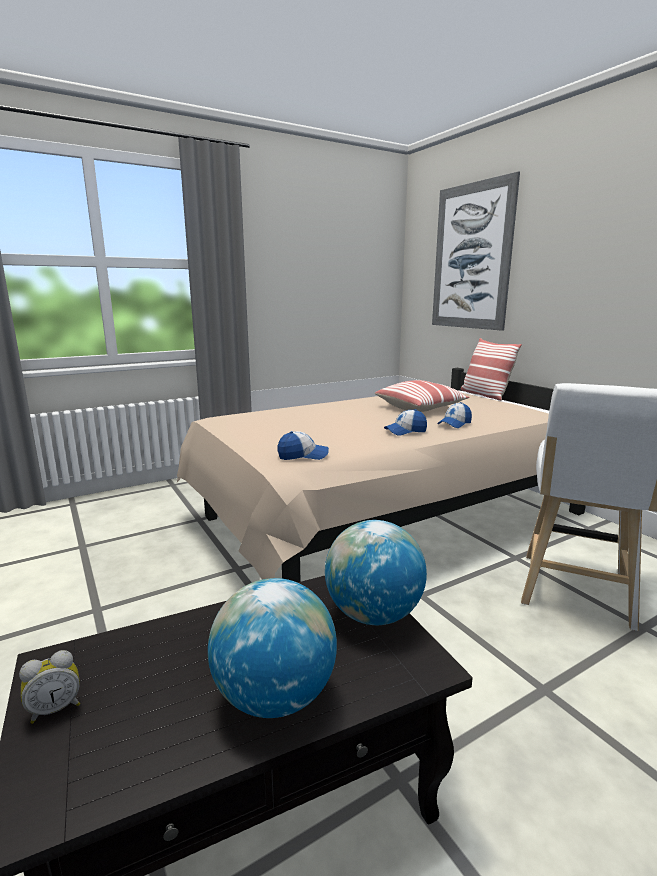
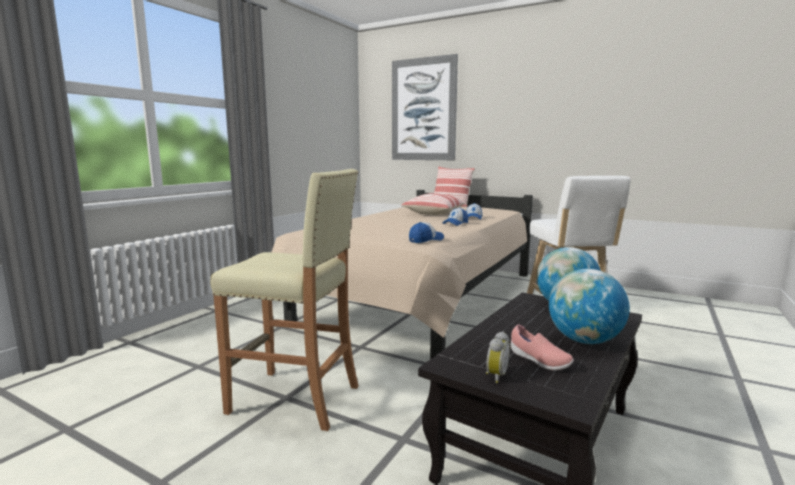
camera: 30 degrees left, 5 degrees down
none -> beige stool [210,169,358,431]
none -> pink shoe [511,324,574,371]

